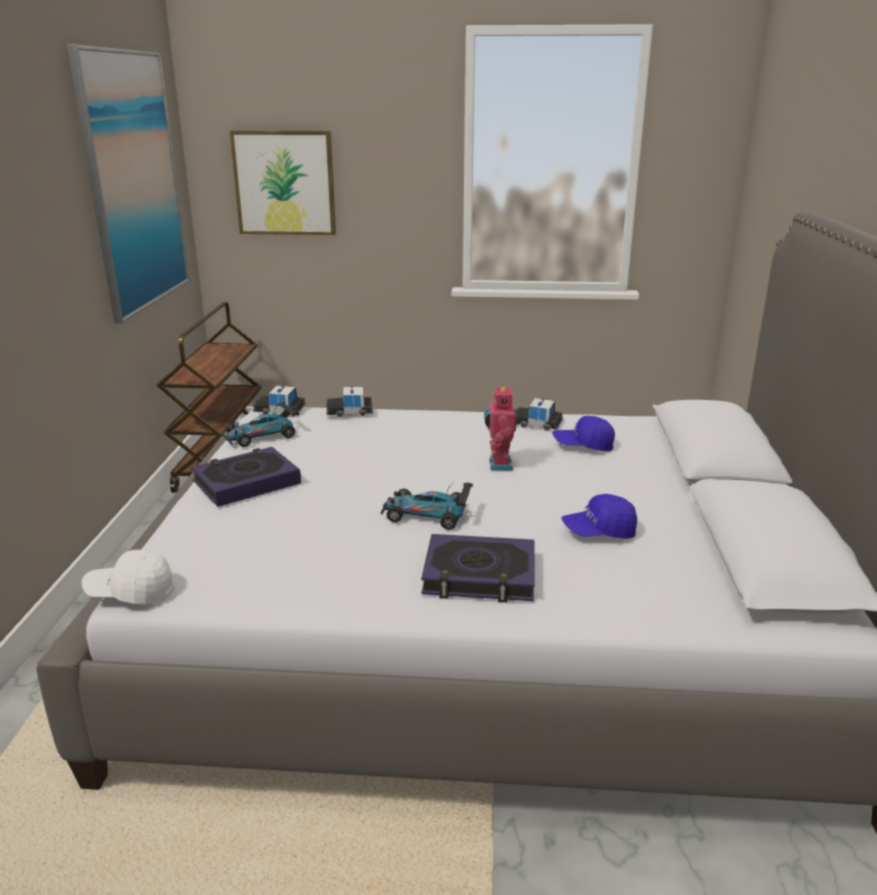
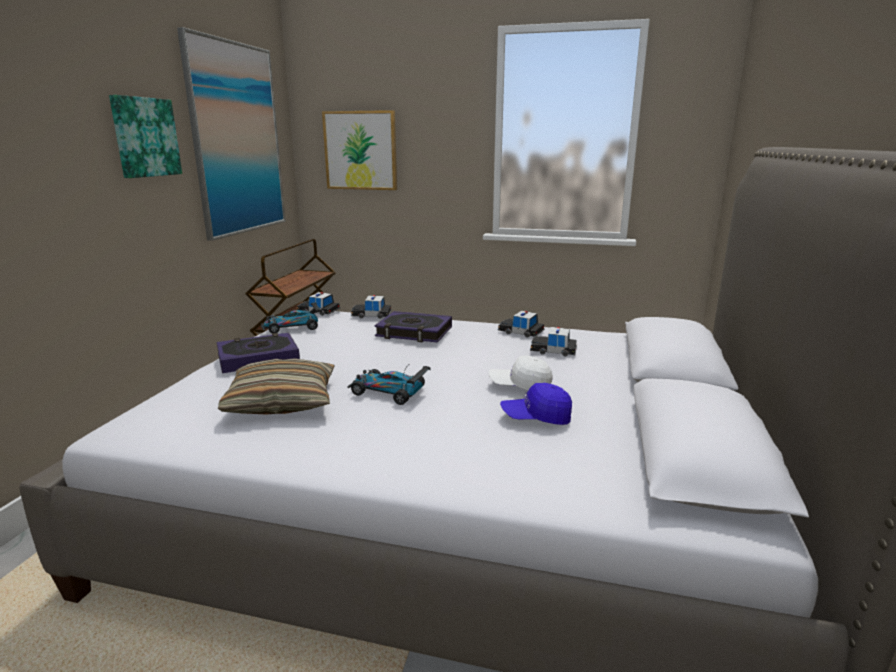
camera: 10 degrees right, 5 degrees down
white cap [82,550,174,604] -> white cap moved to [488,356,553,390]
book [421,534,535,602] -> book moved to [375,311,452,343]
toy robot [484,384,517,470] -> none
blue cap [552,416,615,451] -> toy car [530,327,577,357]
none -> picture [109,95,182,178]
none -> pillow [218,358,335,414]

